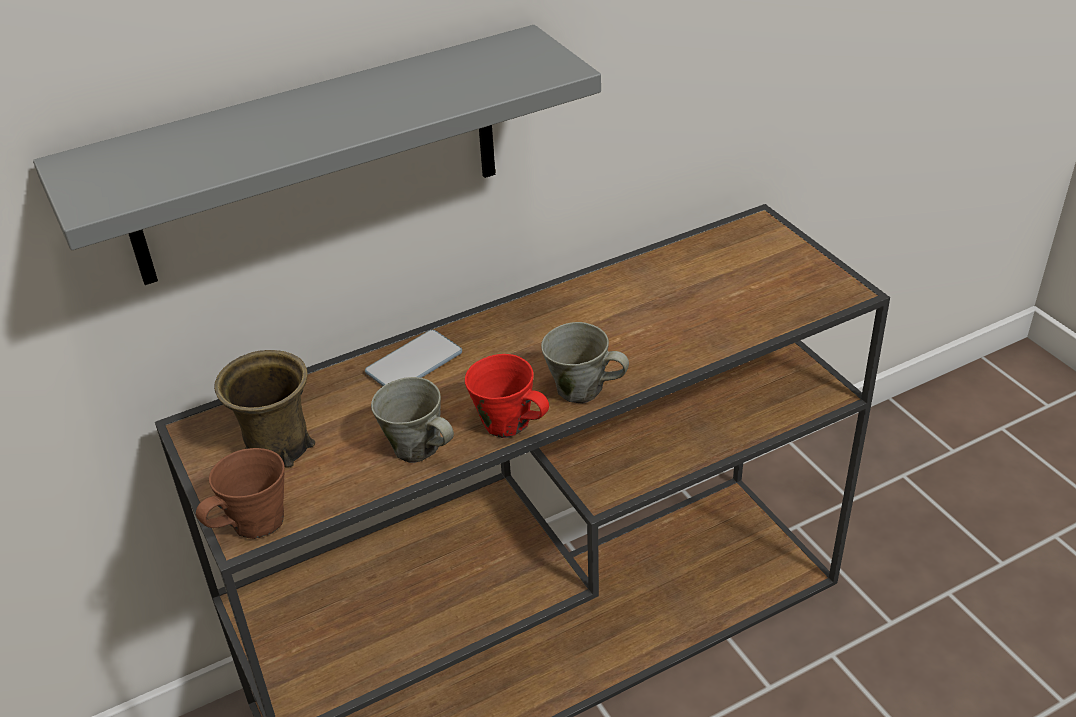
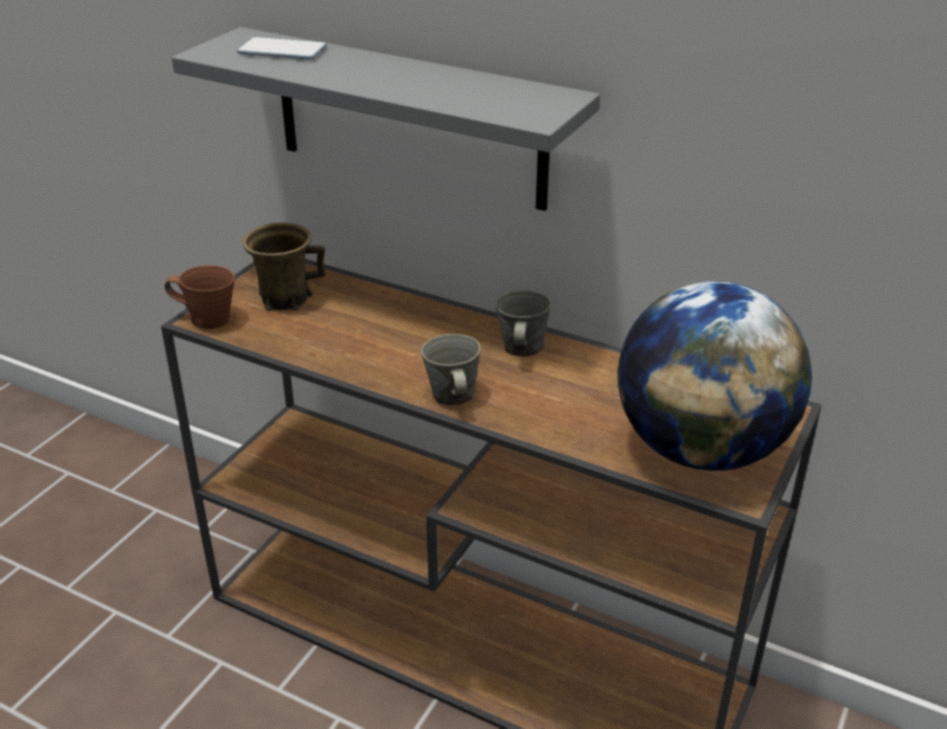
camera: 55 degrees right, 5 degrees down
phone [365,330,462,386] -> phone moved to [237,37,327,60]
grey mug [371,377,454,463] -> grey mug moved to [495,290,551,357]
red mug [465,354,549,438] -> none
none -> globe [617,281,812,471]

